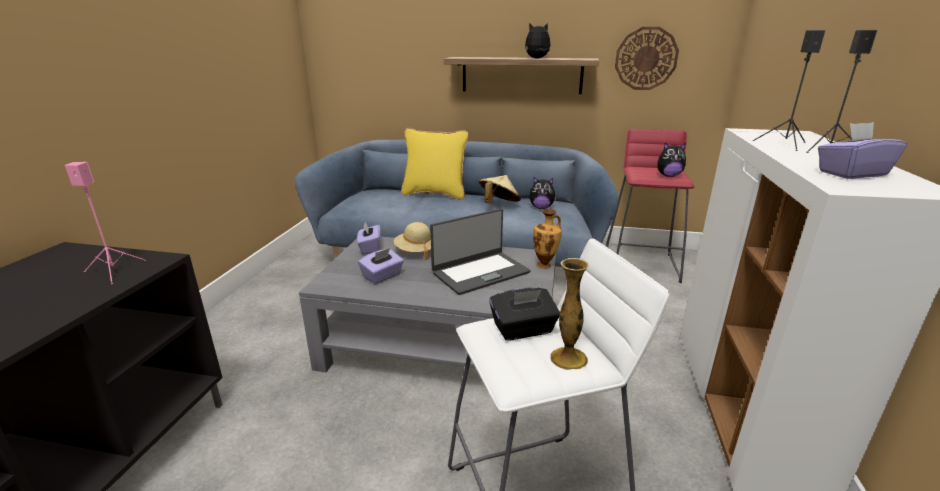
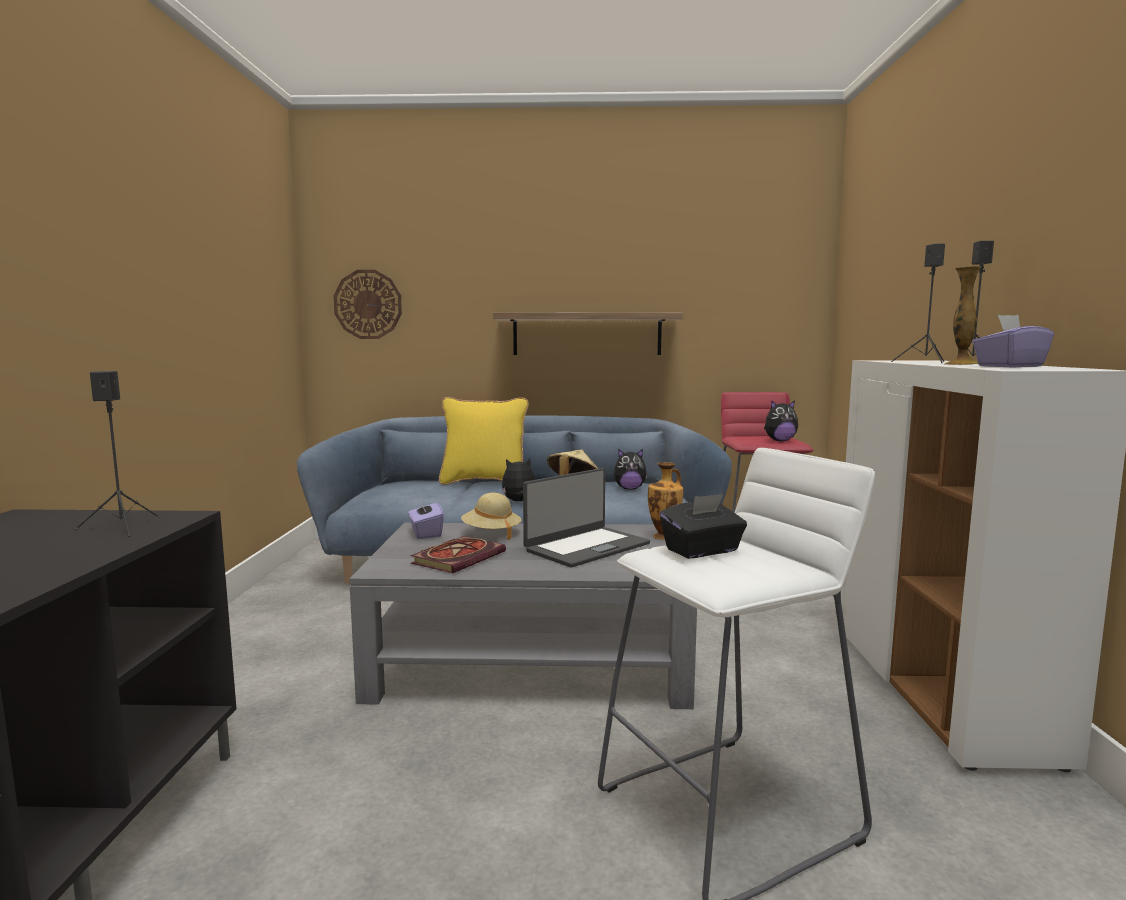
camera: 10 degrees left, 15 degrees down
pink speaker [65,162,146,284] -> black speaker [74,371,160,537]
purple tissue box [358,248,404,284] -> book [410,536,506,573]
plush toy [525,23,550,59] -> plush toy moved to [502,458,535,501]
vase [550,258,589,370] -> vase moved to [944,266,981,365]
wall clock [615,27,679,90] -> wall clock moved to [333,270,402,339]

